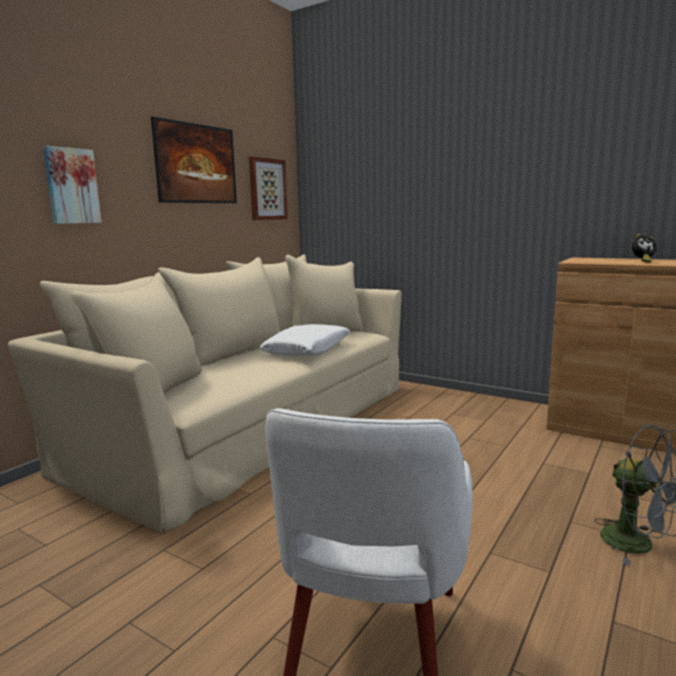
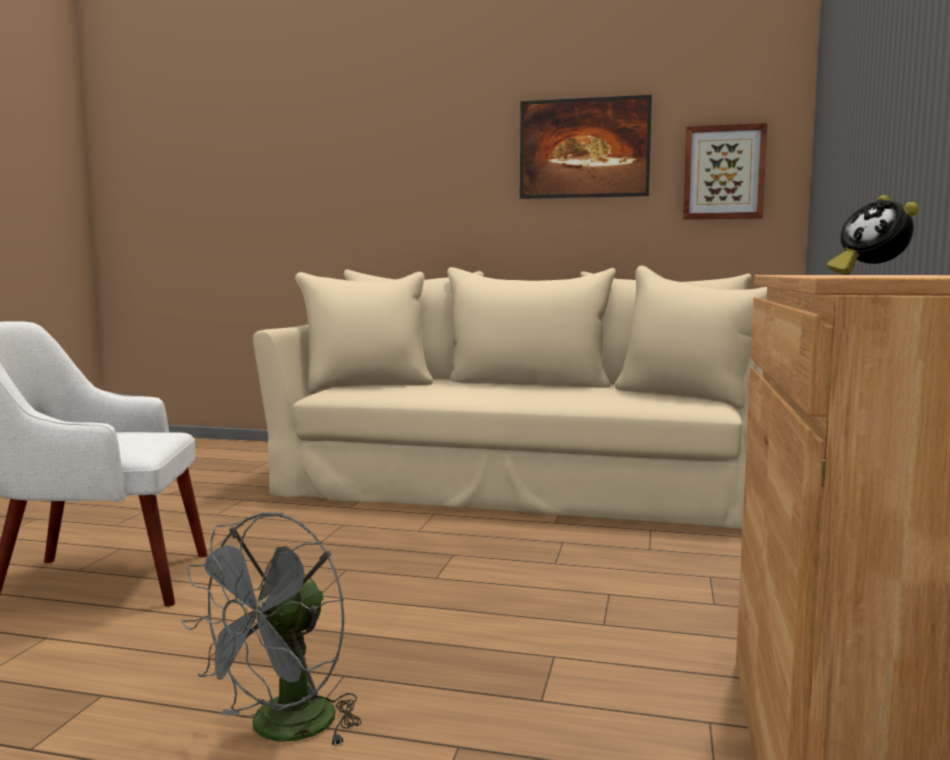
camera: 70 degrees right, 5 degrees down
picture [43,146,102,224] -> none
white pillow [259,324,350,356] -> none

